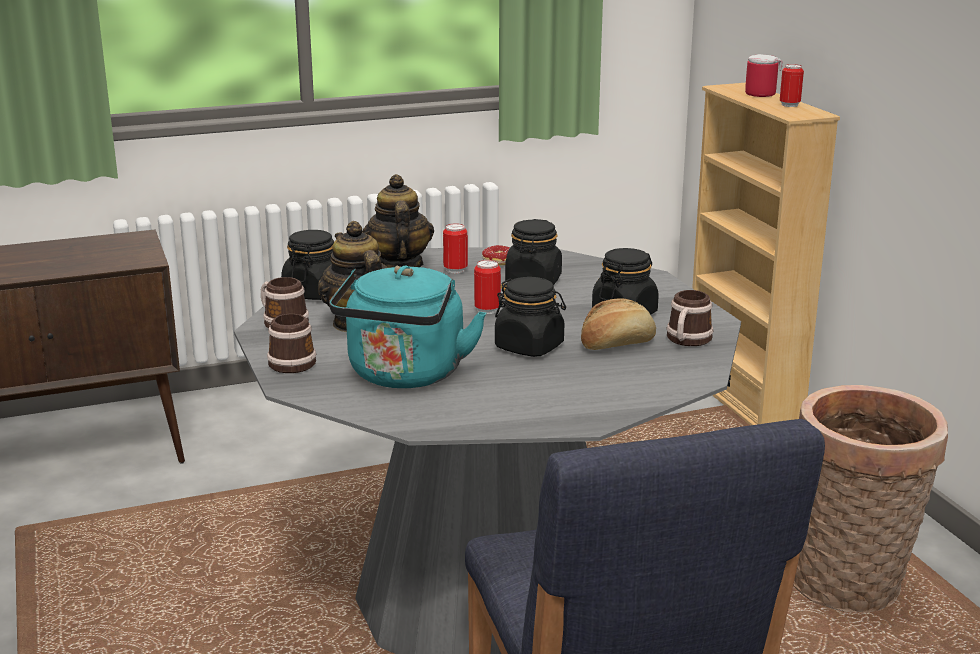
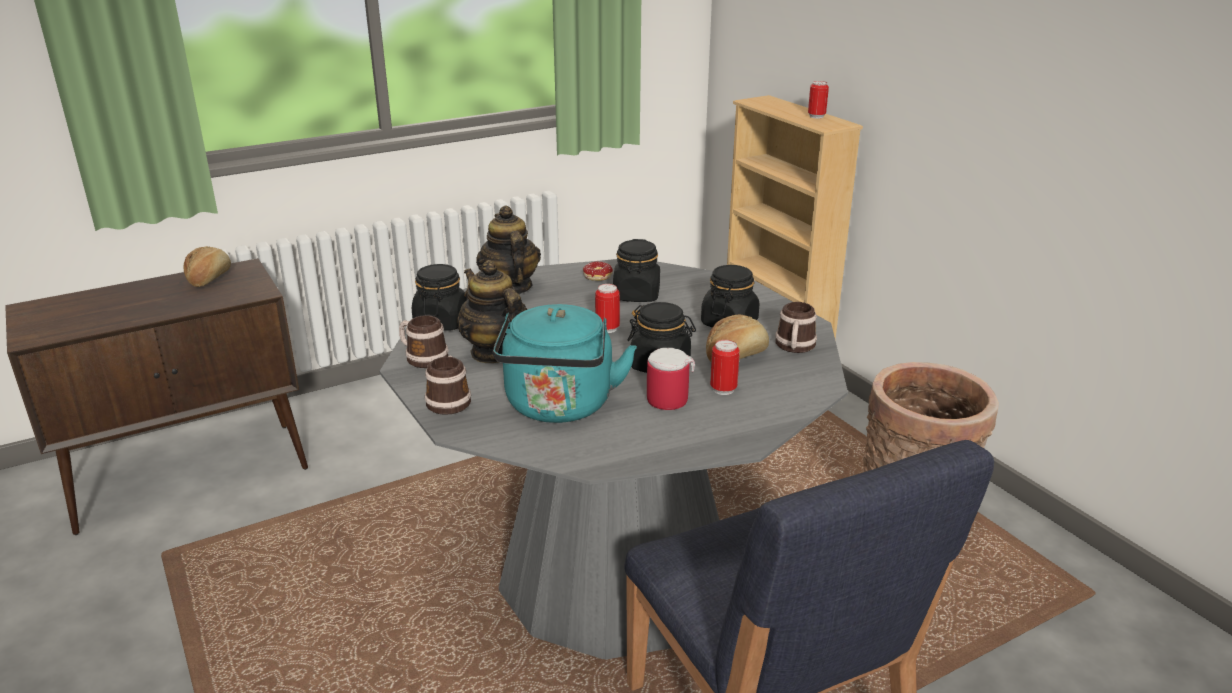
camera: 10 degrees left, 5 degrees up
can [443,223,468,273] -> can moved to [710,340,740,395]
mug [745,54,783,97] -> mug moved to [647,348,695,410]
none -> bread [184,246,231,287]

